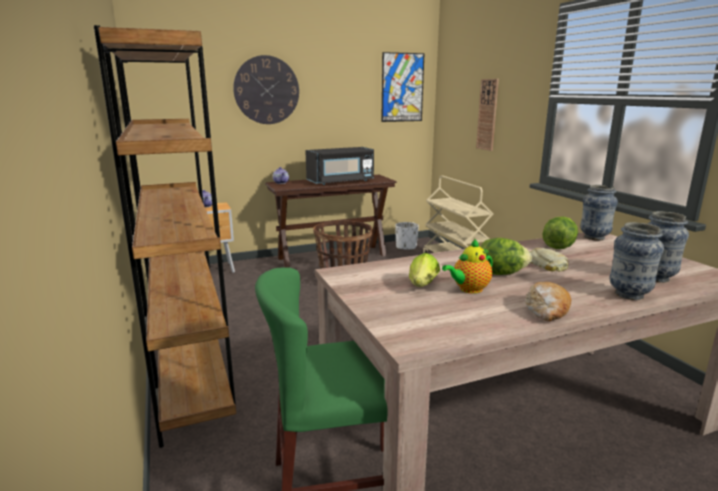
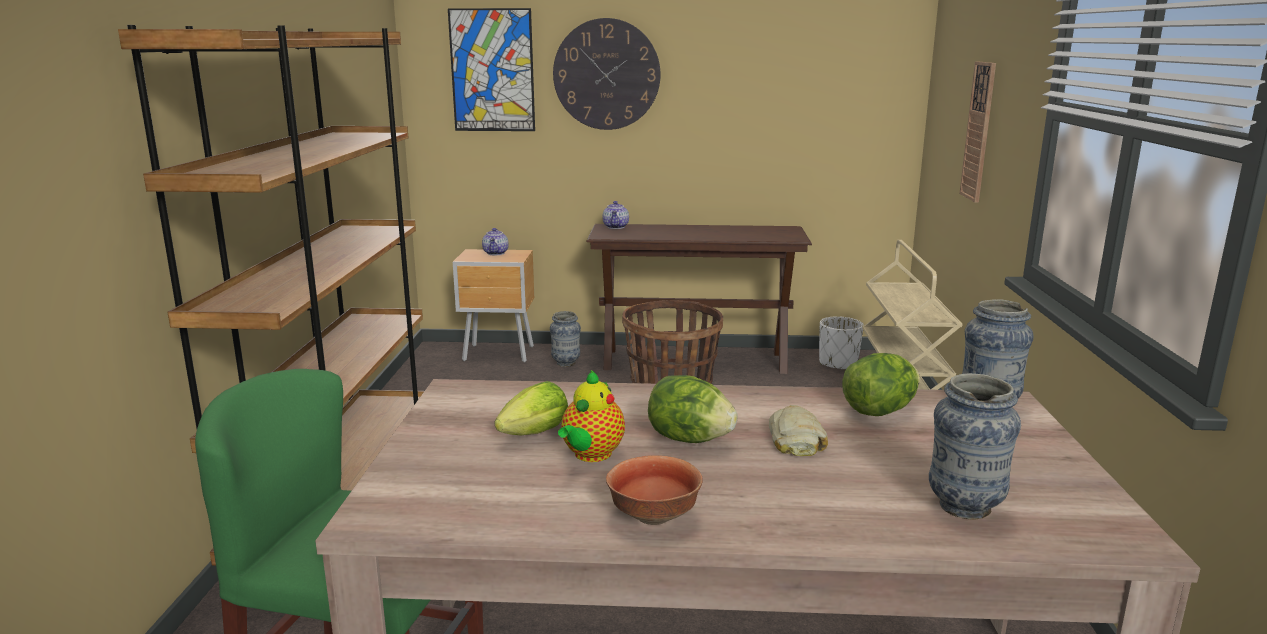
camera: 25 degrees right, 0 degrees up
black microwave [305,147,374,185] -> none
picture [381,52,424,122] -> picture moved to [448,8,535,131]
teapot [442,239,493,294] -> teapot turned 60 degrees counterclockwise [558,370,625,462]
bread [525,282,571,322] -> bowl [606,455,703,525]
vase [609,222,664,300] -> vase moved to [550,311,581,367]

